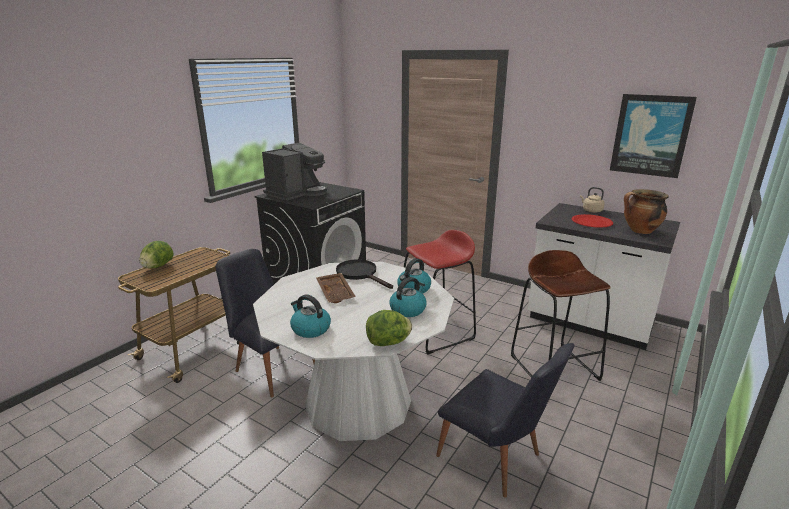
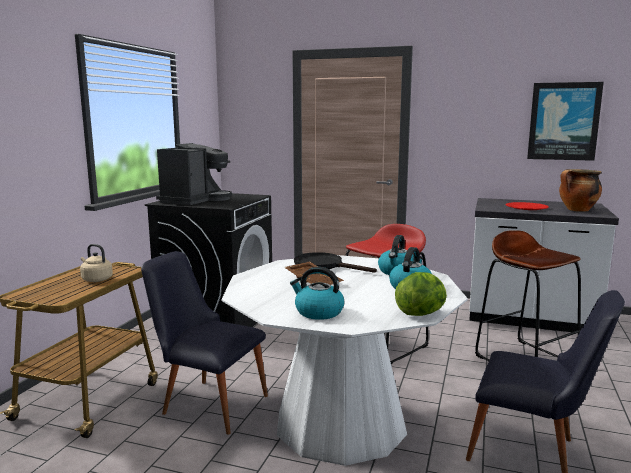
camera: 15 degrees left, 10 degrees down
lettuce [139,241,173,269] -> none
beige kettle [580,187,605,213] -> beige kettle moved to [80,244,113,282]

